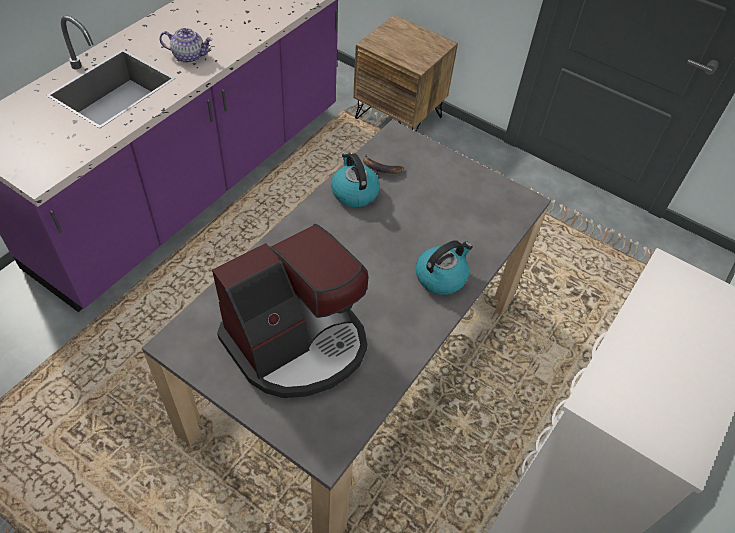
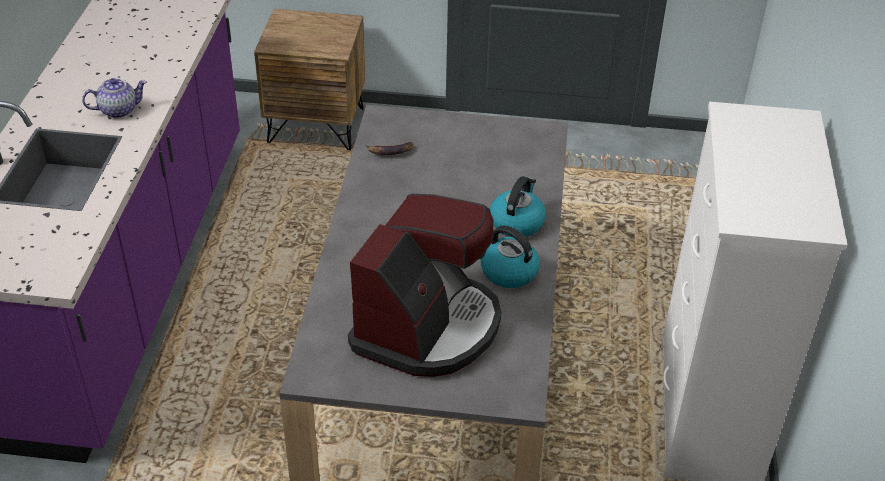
camera: 25 degrees left, 10 degrees down
kettle [331,152,380,207] -> kettle moved to [481,225,540,288]

